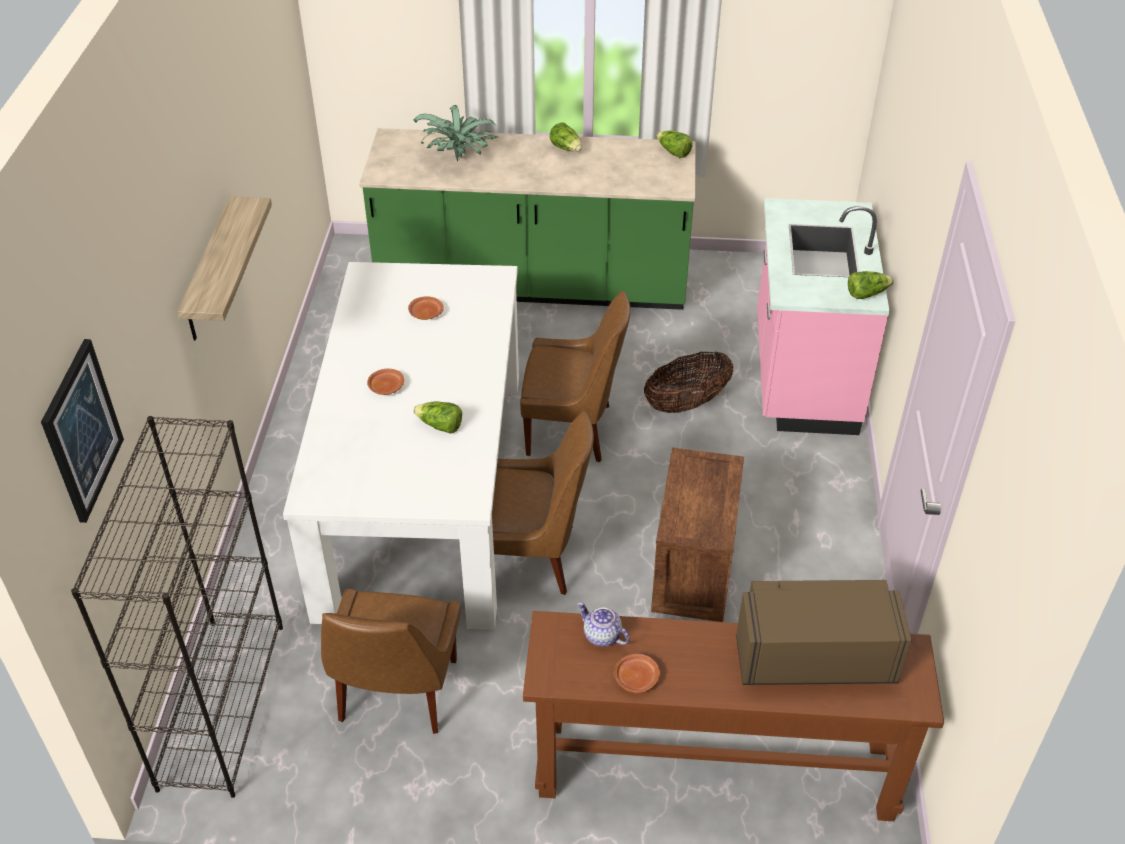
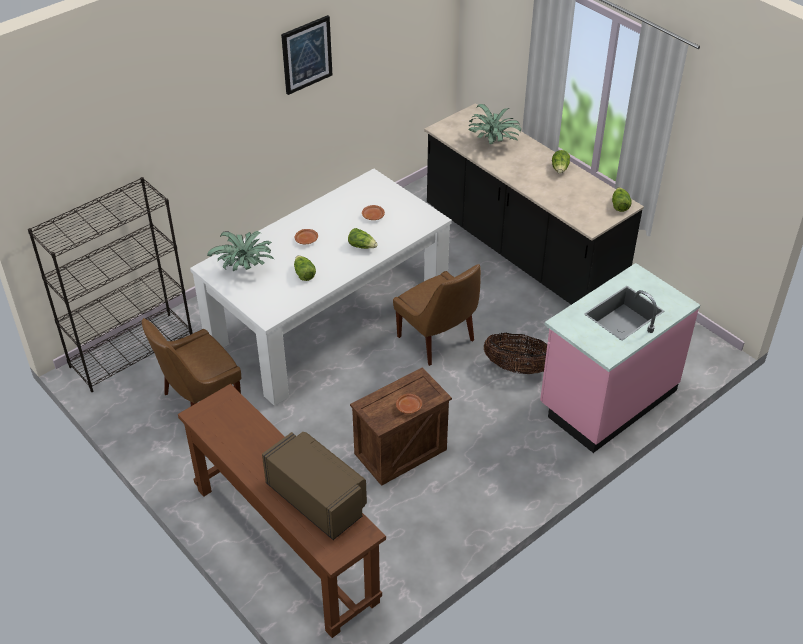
camera: 45 degrees right, 0 degrees up
picture [41,339,124,523] -> picture moved to [281,15,332,95]
shelf [177,196,272,341] -> none
green counter [359,128,695,310] -> black counter [424,103,644,305]
brown chair [492,411,594,595] -> none
teapot [577,602,630,647] -> none
brown plate [614,654,660,693] -> brown plate moved to [396,394,422,414]
lettuce [848,271,894,299] -> lettuce moved to [348,228,378,249]
none -> potted plant [207,231,274,271]

